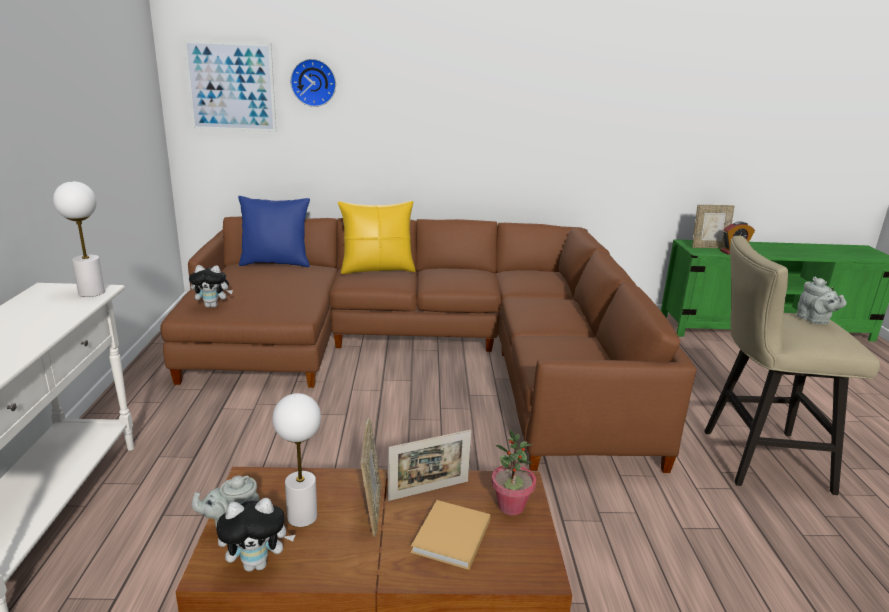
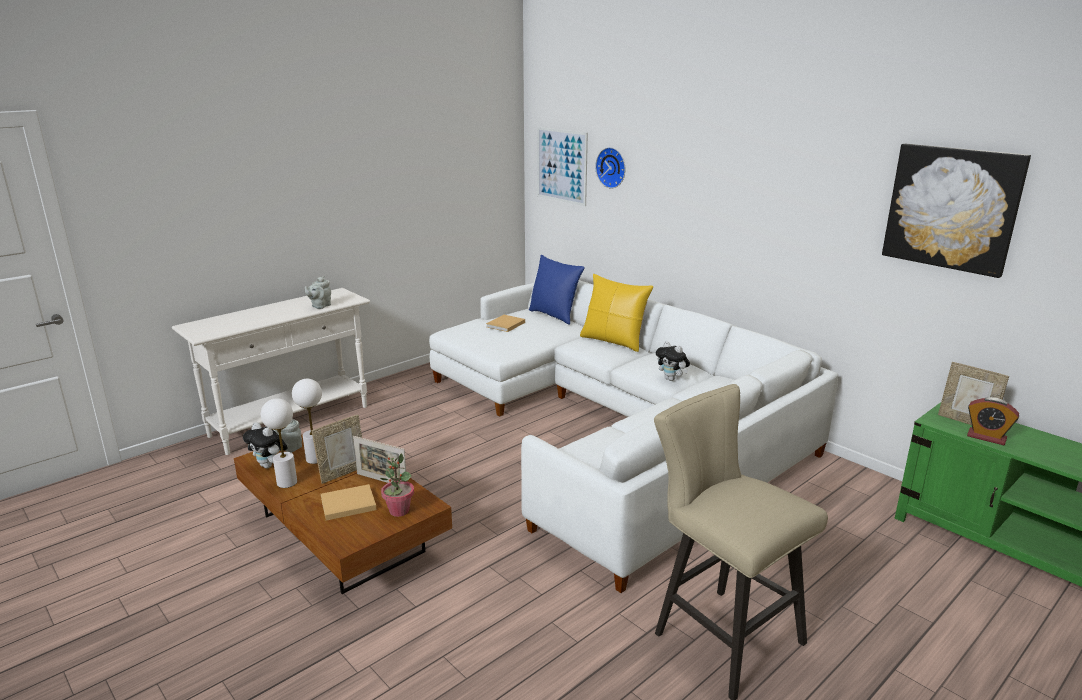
camera: 50 degrees right, 0 degrees up
white table lamp [53,181,105,297] -> white table lamp moved to [261,398,297,488]
brown sofa [160,217,697,473] -> white sofa [429,273,838,593]
plush toy [189,265,233,308] -> plush toy moved to [656,342,690,381]
grey teapot [797,277,847,324] -> grey teapot moved to [305,276,331,309]
none -> beige book [486,315,525,332]
none -> picture [882,144,1031,278]

